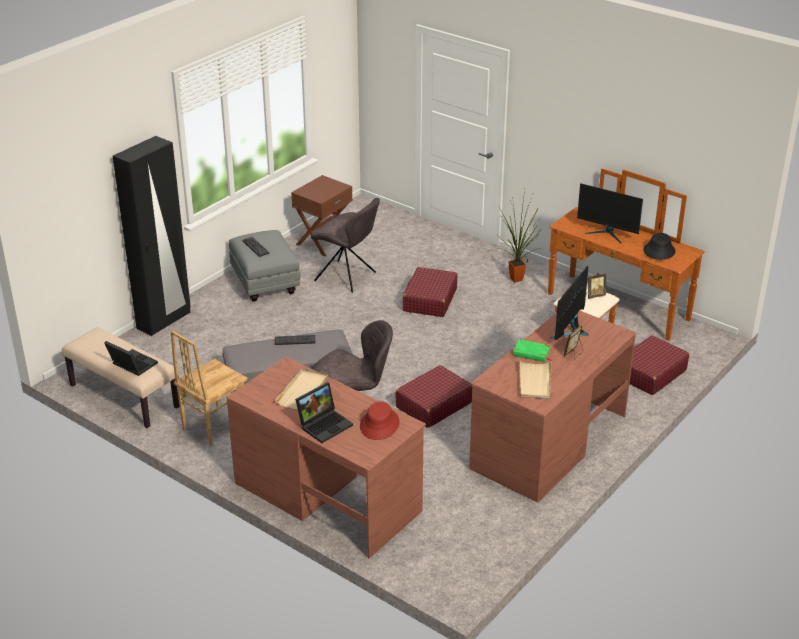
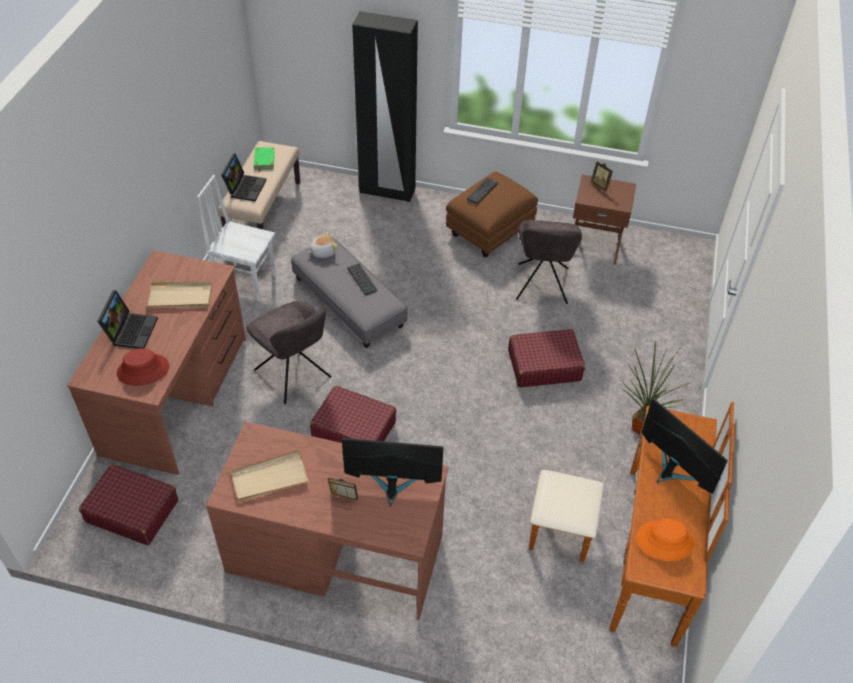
camera: 65 degrees right, 15 degrees up
brown chair [170,330,248,447] -> white chair [197,175,276,301]
grey ottoman [229,230,301,302] -> brown ottoman [446,172,538,257]
laptop [295,382,353,443] -> laptop turned 105 degrees counterclockwise [97,290,158,349]
green book [513,339,552,362] -> green book moved to [254,147,275,173]
monitor [577,183,643,243] -> monitor turned 135 degrees clockwise [641,398,728,494]
picture frame [586,273,606,299] -> picture frame moved to [591,161,613,192]
red suitcase [629,336,689,395] -> red suitcase moved to [79,464,178,545]
black hat [643,233,675,260] -> orange hat [636,518,694,561]
none -> plush toy [308,232,338,258]

